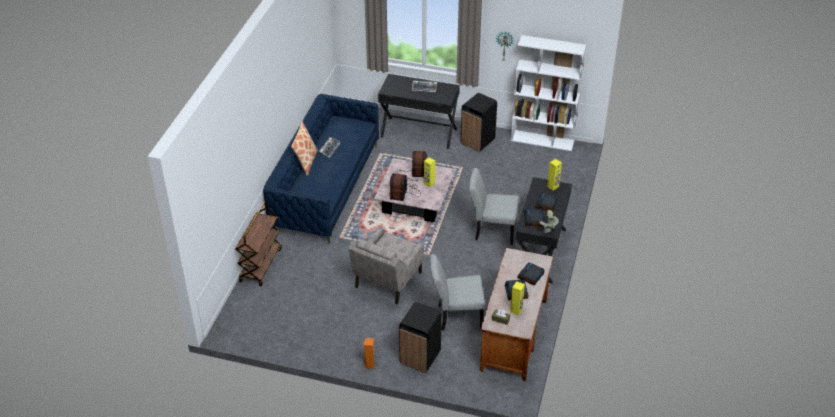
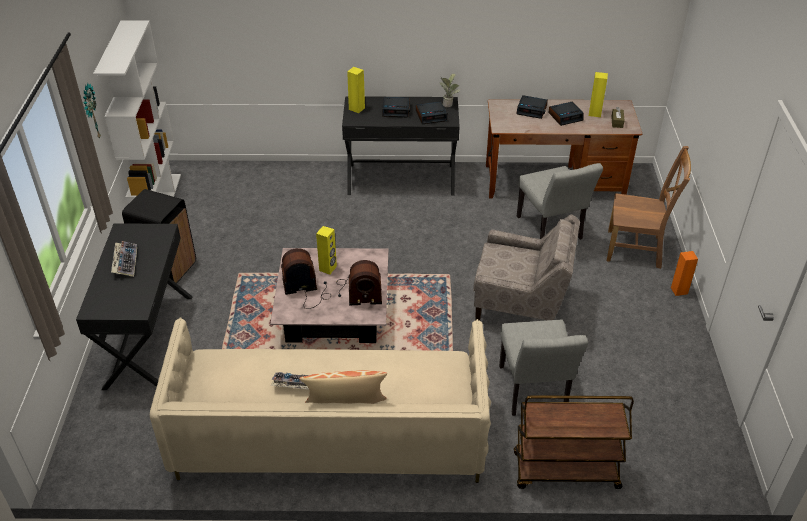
camera: 105 degrees left, 0 degrees up
blue sofa [263,94,379,243] -> beige sofa [150,317,491,483]
black trash can [399,302,442,373] -> brown chair [607,146,691,269]
grey chair [469,168,519,245] -> grey chair moved to [499,319,588,416]

